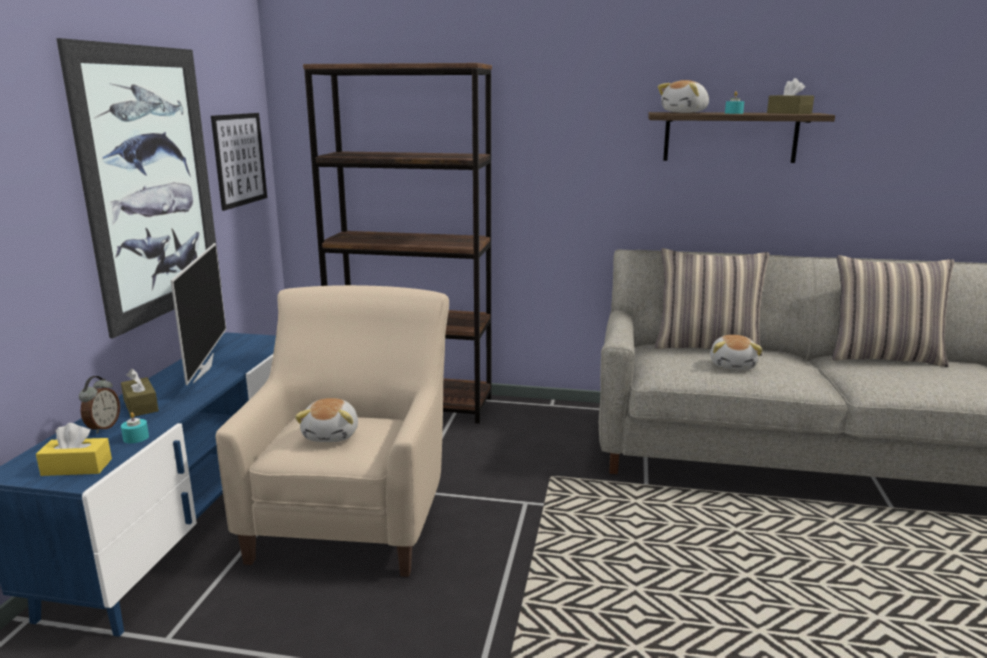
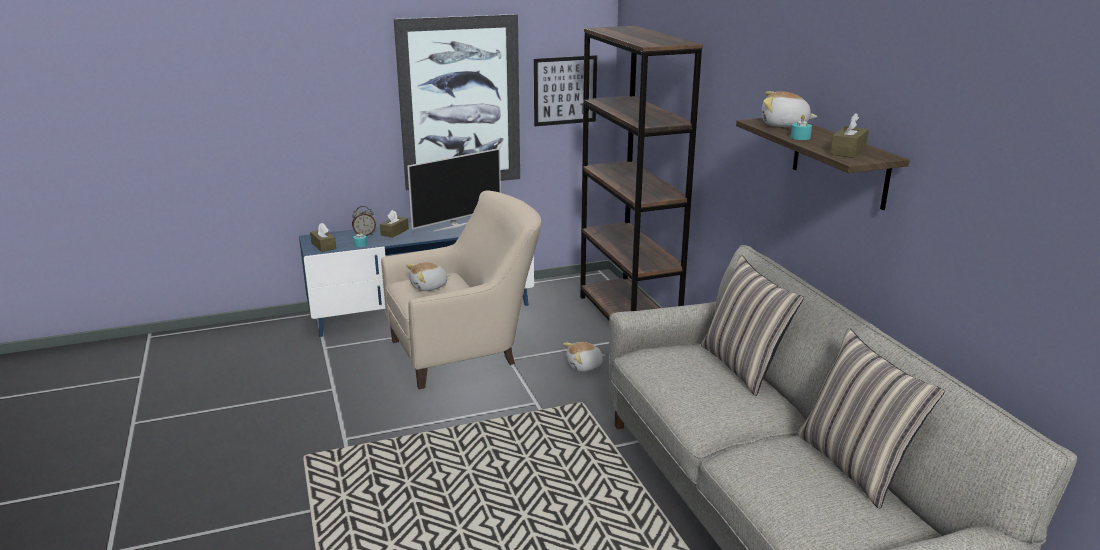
camera: 60 degrees right, 5 degrees up
yellow tissue box [36,423,112,476] -> brown tissue box [310,223,336,252]
plush toy [710,335,763,370] -> plush toy moved to [563,342,606,372]

